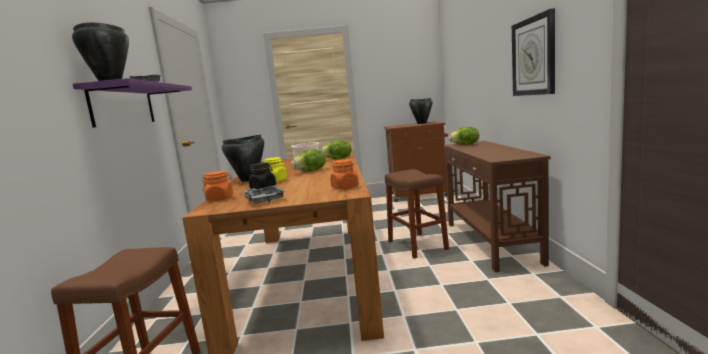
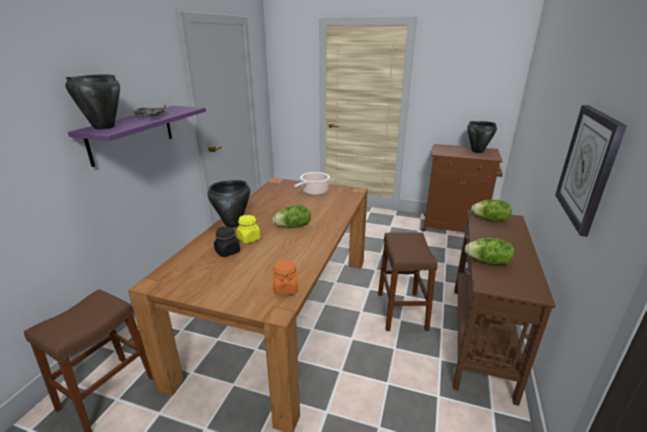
camera: 20 degrees right, 15 degrees up
orange jar [202,171,233,201] -> none
grey tray [243,185,286,204] -> none
lettuce [320,140,352,159] -> lettuce moved to [465,238,514,265]

